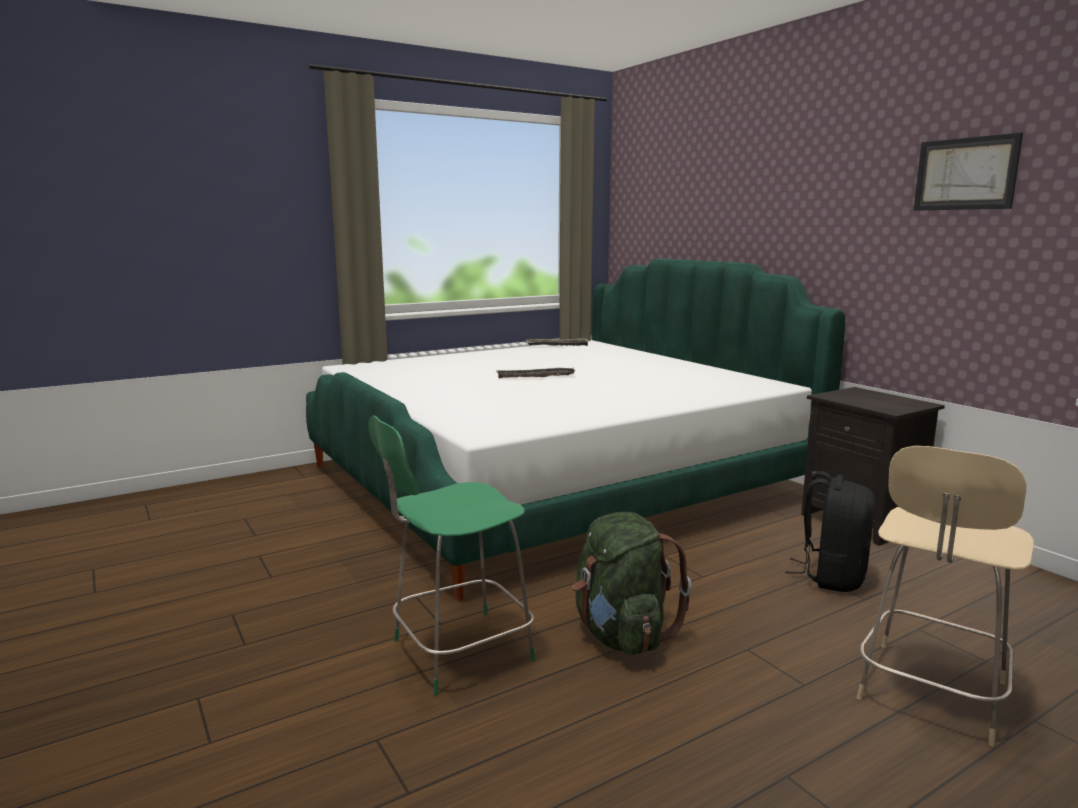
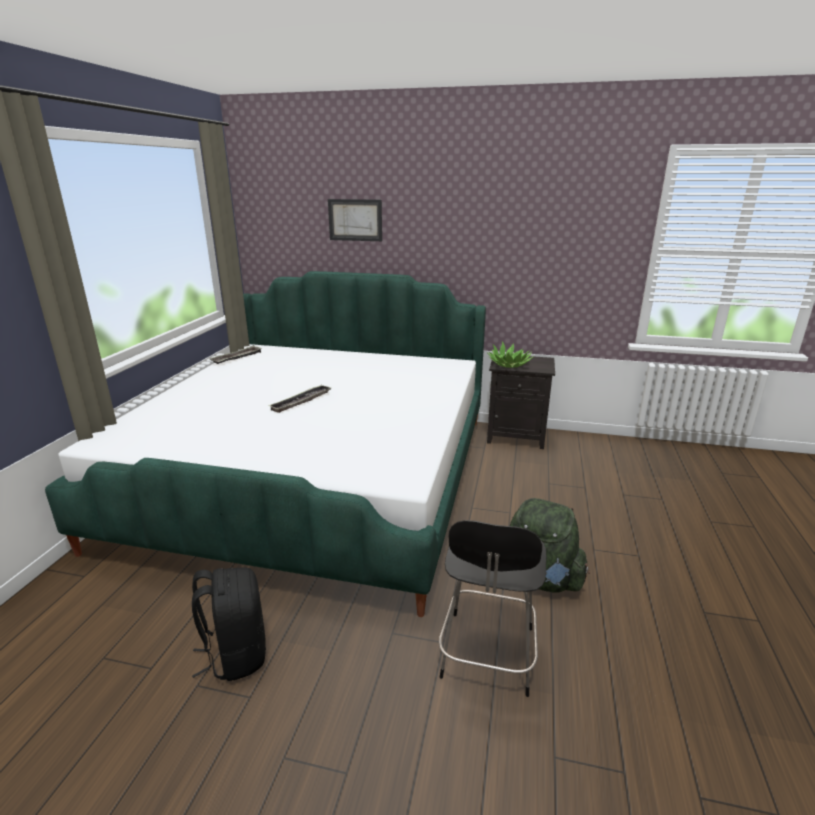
camera: 45 degrees left, 10 degrees up
green chair [368,416,535,695] -> black chair [439,520,547,697]
black backpack [785,471,875,592] -> black backpack moved to [192,568,266,681]
beige chair [857,446,1034,746] -> none
picture [914,132,1023,211] -> picture moved to [328,199,382,241]
none -> potted plant [488,341,534,368]

